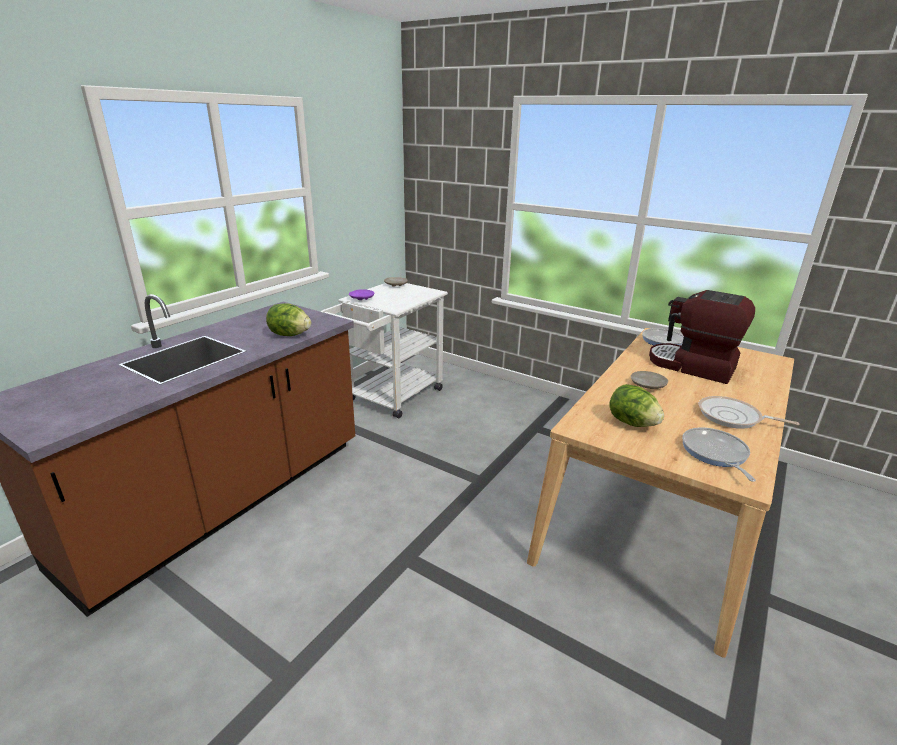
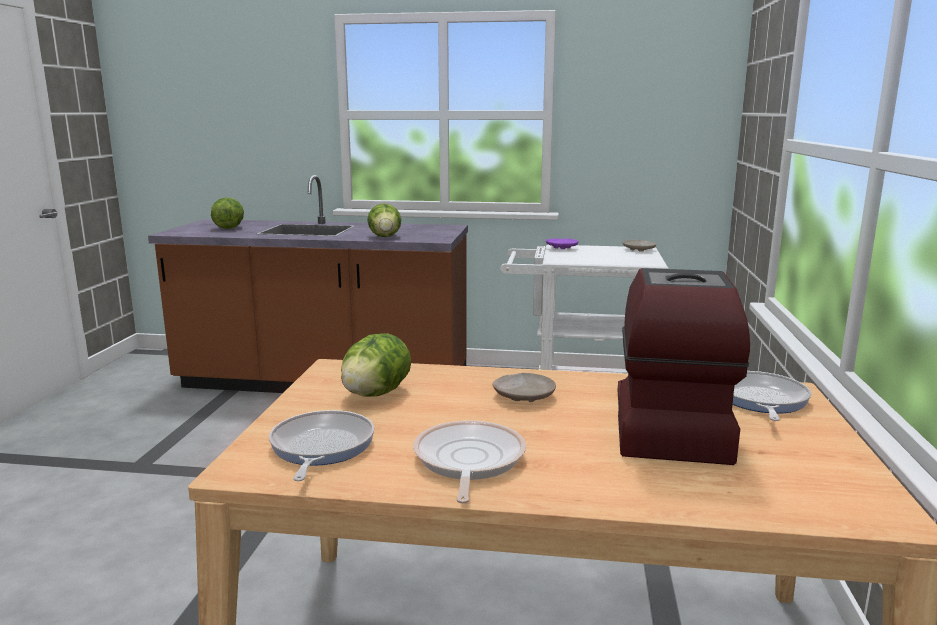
camera: 65 degrees right, 10 degrees down
frying pan [682,427,756,482] -> frying pan turned 60 degrees counterclockwise [269,410,374,481]
none -> lettuce [211,197,244,229]

